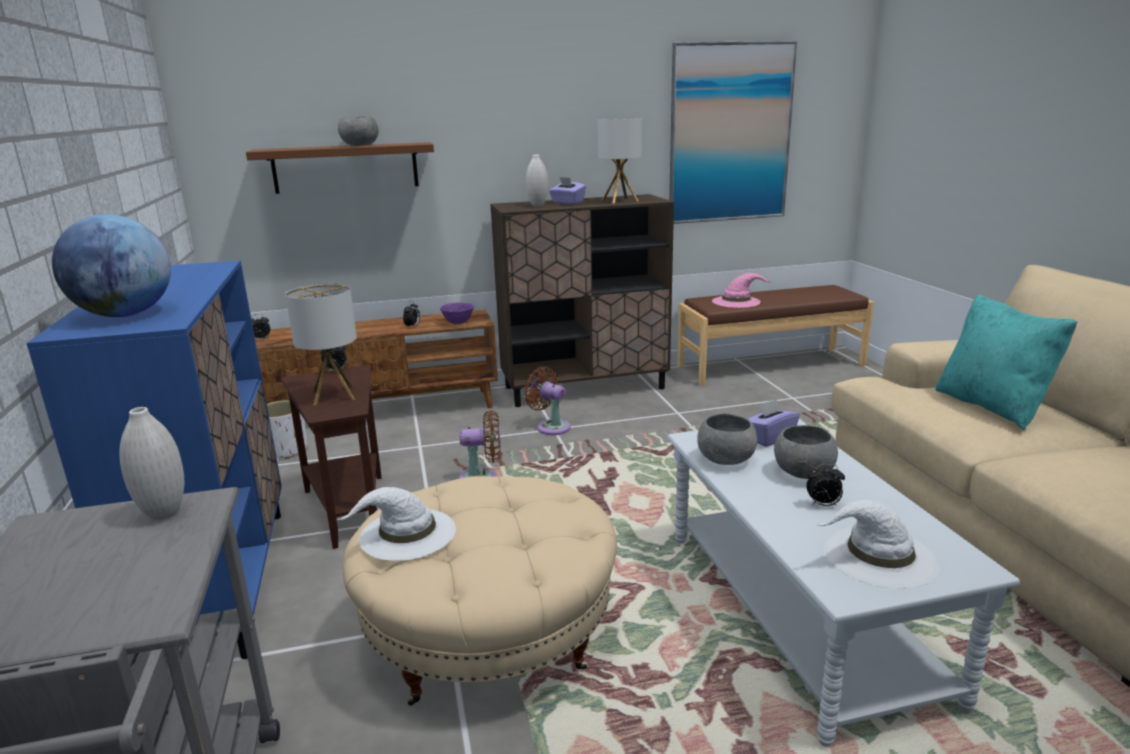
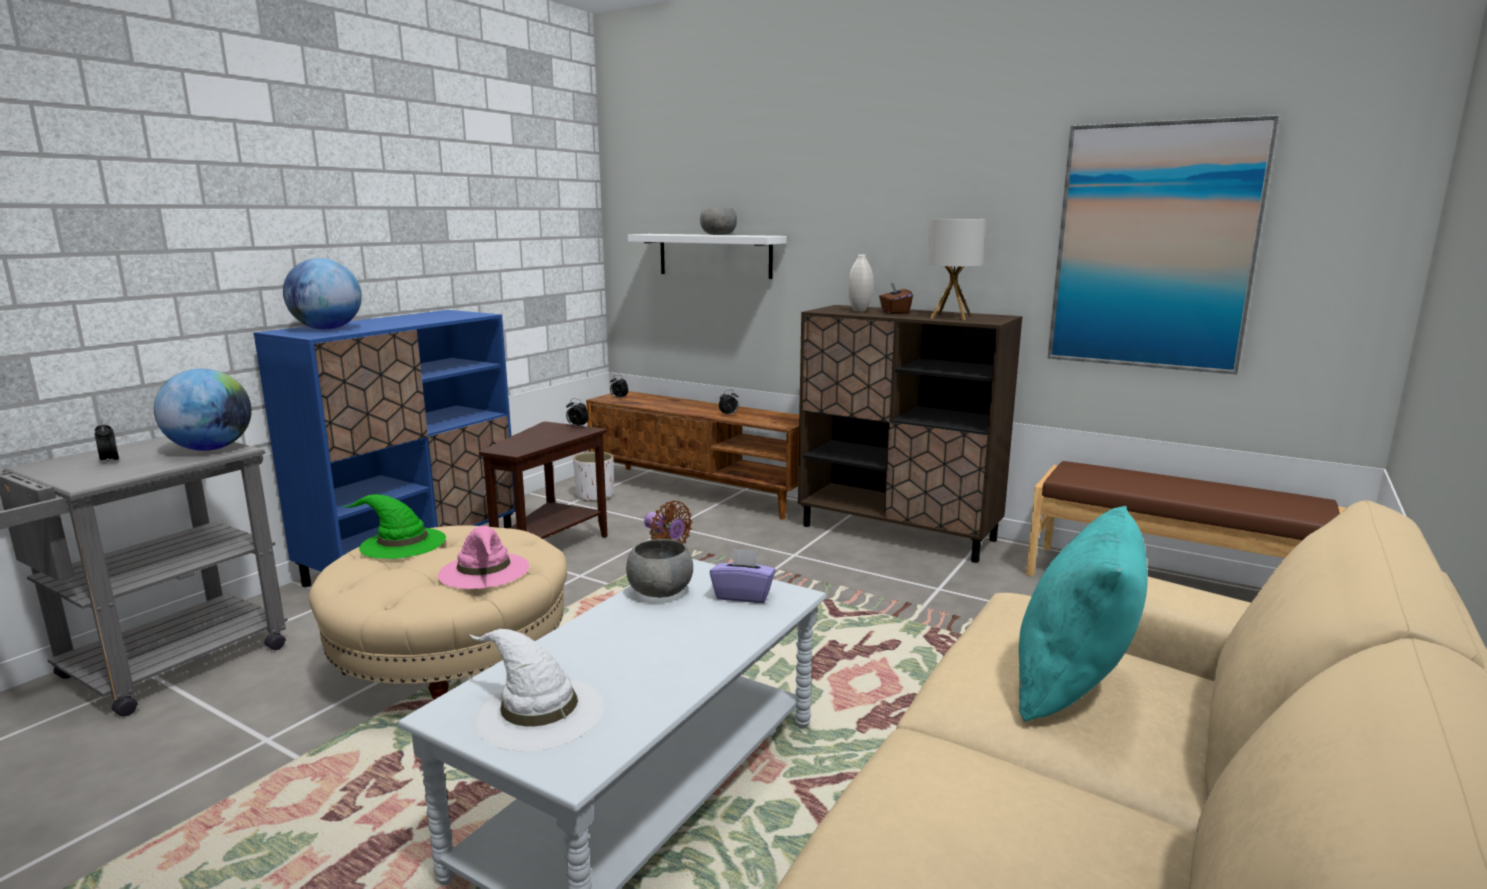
camera: 45 degrees right, 5 degrees down
white vase [119,407,185,521] -> globe [154,369,252,451]
brown shelf [246,142,434,194] -> white shelf [628,234,787,279]
table lamp [285,283,357,406] -> none
white hat [336,487,456,561] -> green hat [342,494,446,559]
purple bowl [440,302,474,324] -> none
brown fan [524,366,571,435] -> none
purple tissue box [549,177,586,205] -> brown tissue box [879,283,913,314]
pink hat [712,273,773,308] -> pink hat moved to [438,526,529,589]
grey bowl [774,425,838,479] -> none
alarm clock [806,464,845,506] -> alarm clock moved to [95,420,119,464]

